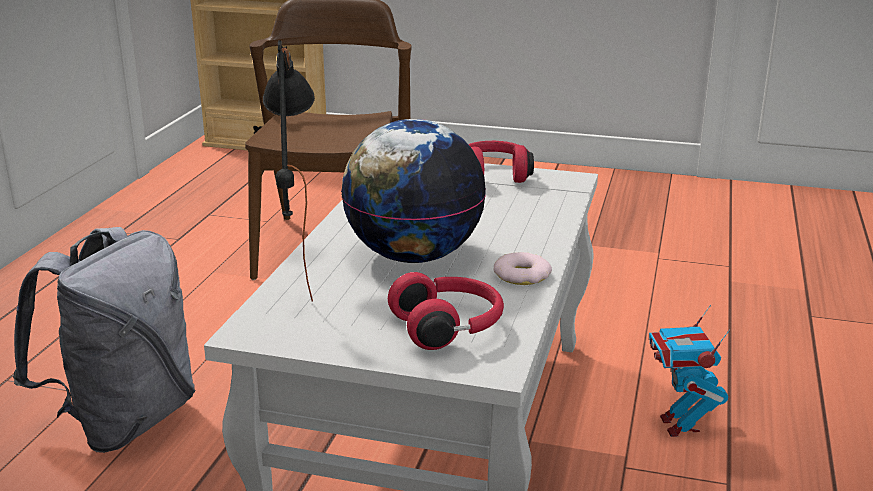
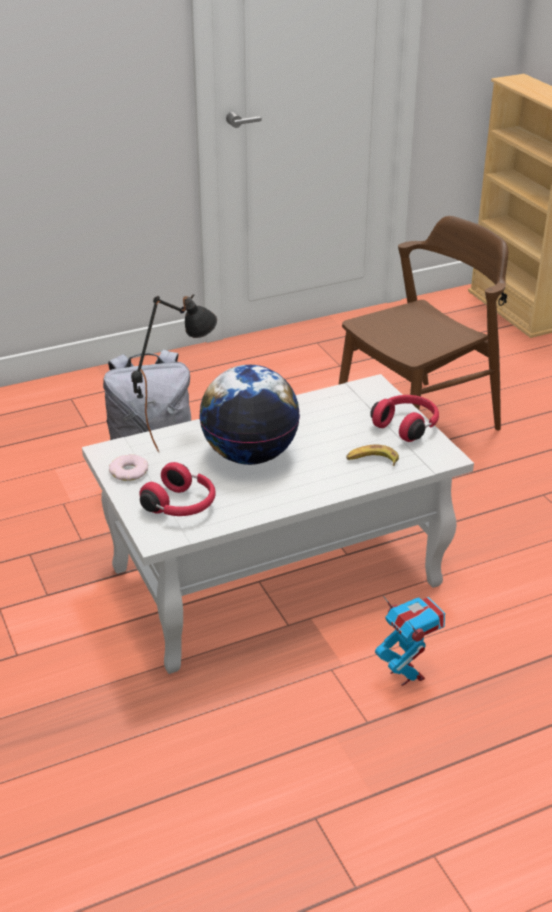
camera: 50 degrees right, 10 degrees up
donut [493,252,552,285] -> donut moved to [109,454,148,481]
toy robot [649,304,730,437] -> toy robot turned 105 degrees clockwise [375,595,445,686]
none -> banana [346,445,399,466]

